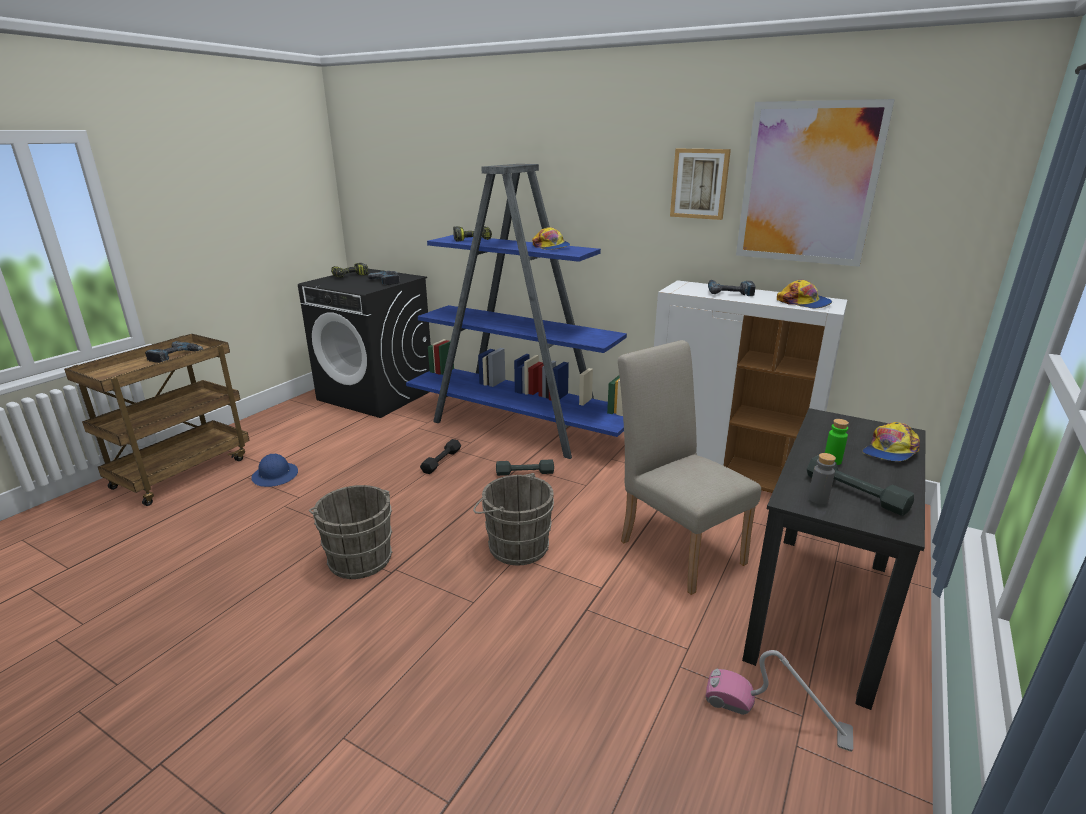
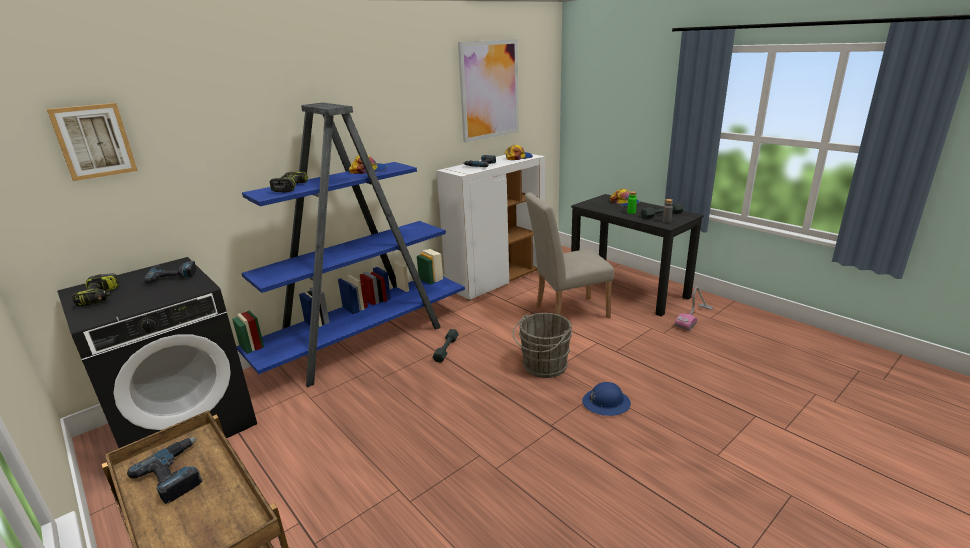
camera: 70 degrees left, 0 degrees up
blue hard hat [251,454,298,487] -> blue hard hat moved to [582,382,631,416]
grey bucket [309,485,393,579] -> none
black dumbbell [420,439,461,474] -> none
picture [670,149,731,220] -> picture moved to [47,103,138,181]

